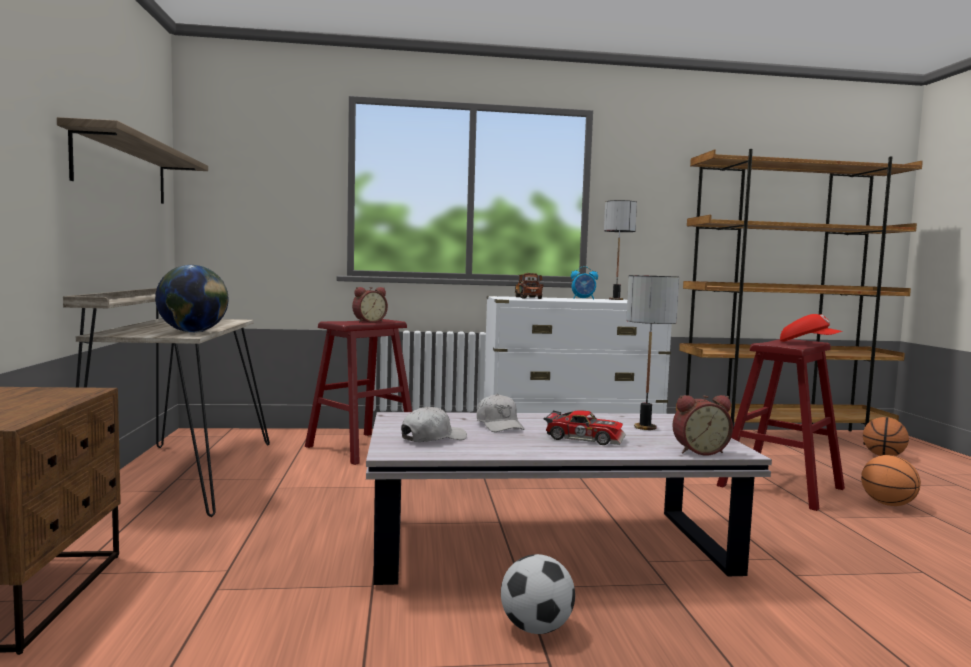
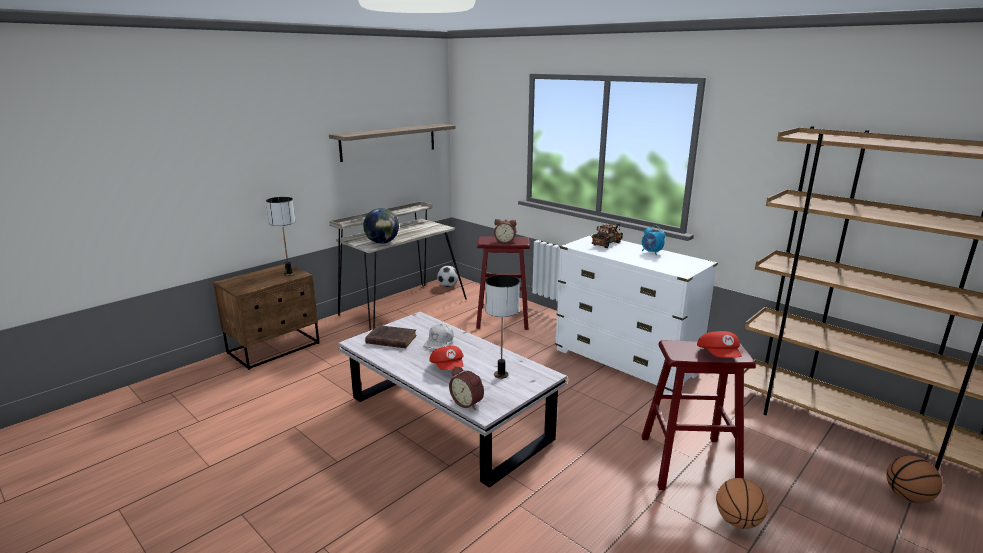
camera: 50 degrees right, 15 degrees up
white cap [401,406,467,442] -> brown book [365,325,417,348]
football [501,554,575,634] -> football moved to [437,266,458,287]
toy car [544,410,626,445] -> red cap [429,346,464,370]
table lamp [604,200,637,300] -> table lamp moved to [266,197,295,276]

